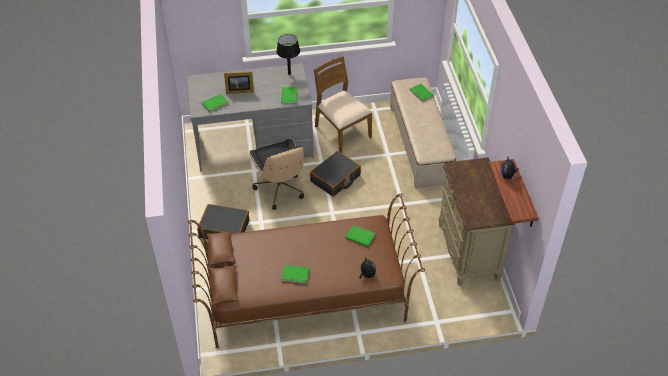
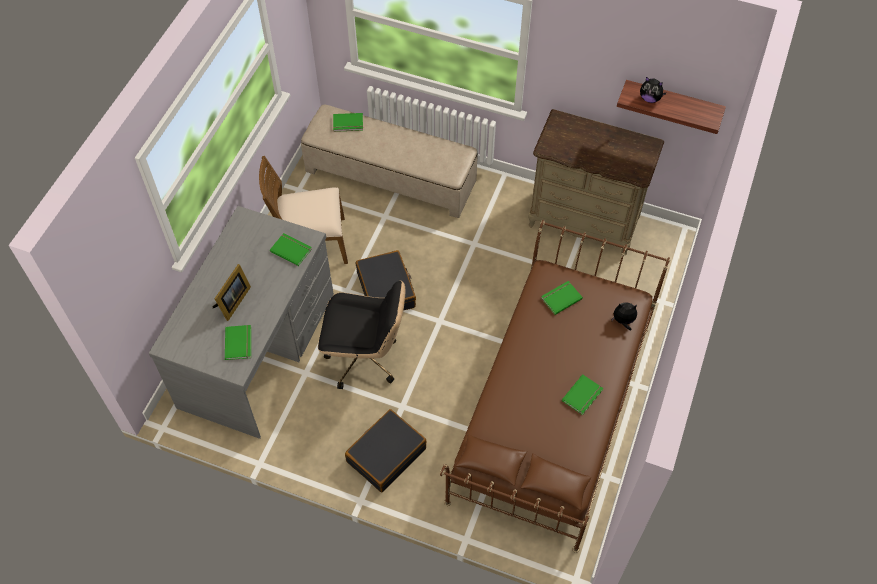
camera: 60 degrees left, 10 degrees up
black table lamp [276,34,300,75] -> none

